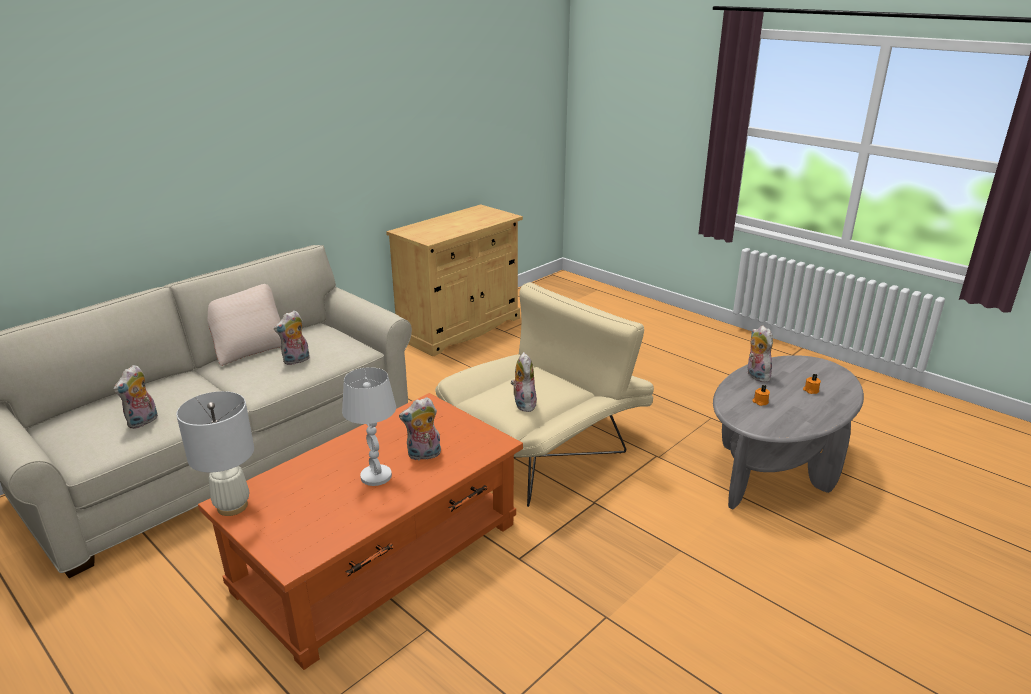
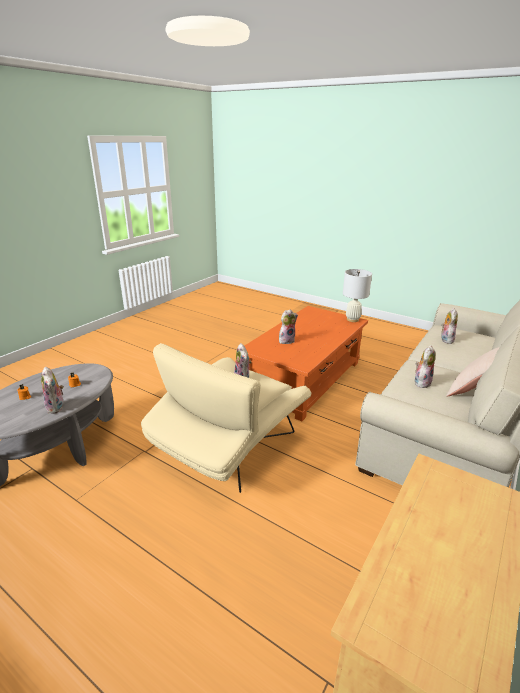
camera: 170 degrees right, 0 degrees up
white table lamp [342,367,396,486] -> none

